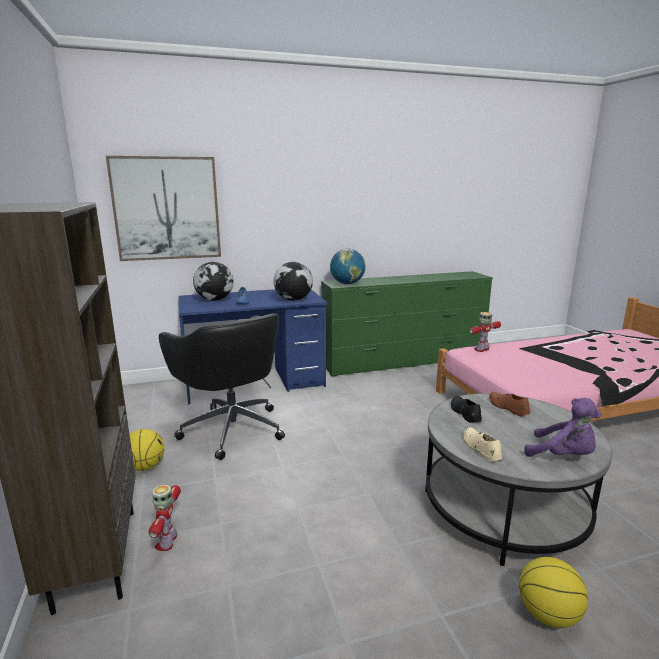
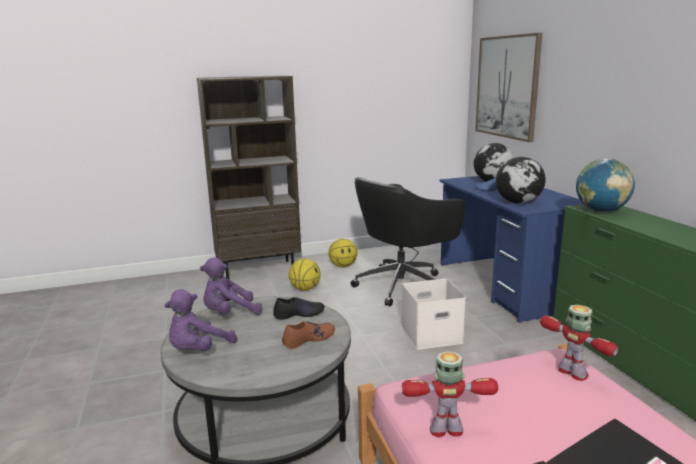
camera: 90 degrees right, 0 degrees up
toy robot [149,484,181,551] -> toy robot moved to [402,351,498,437]
beige shoe [464,427,502,462] -> purple plush toy [200,257,263,315]
basketball [519,557,588,628] -> basketball moved to [289,259,321,291]
none -> white storage box [402,279,466,350]

